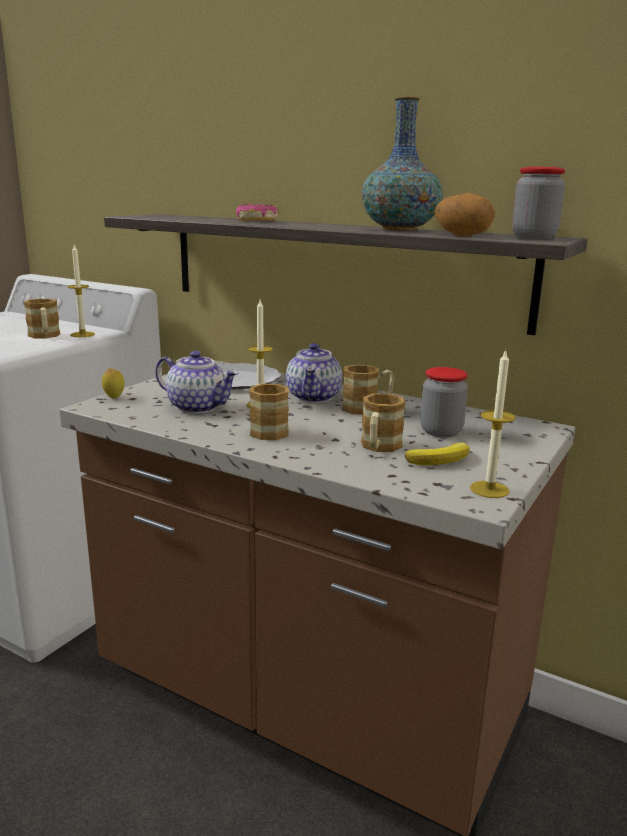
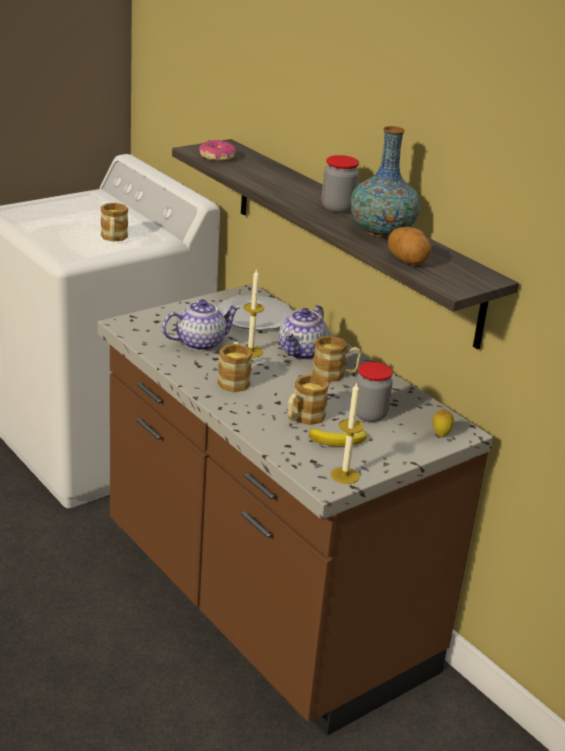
camera: 20 degrees right, 10 degrees up
candle [67,245,95,337] -> none
lemon [102,368,125,399] -> lemon moved to [433,409,454,437]
teapot [155,351,239,414] -> teapot turned 75 degrees counterclockwise [162,299,241,351]
donut [236,204,279,221] -> donut moved to [199,140,237,161]
jar [512,167,565,239] -> jar moved to [322,155,359,213]

